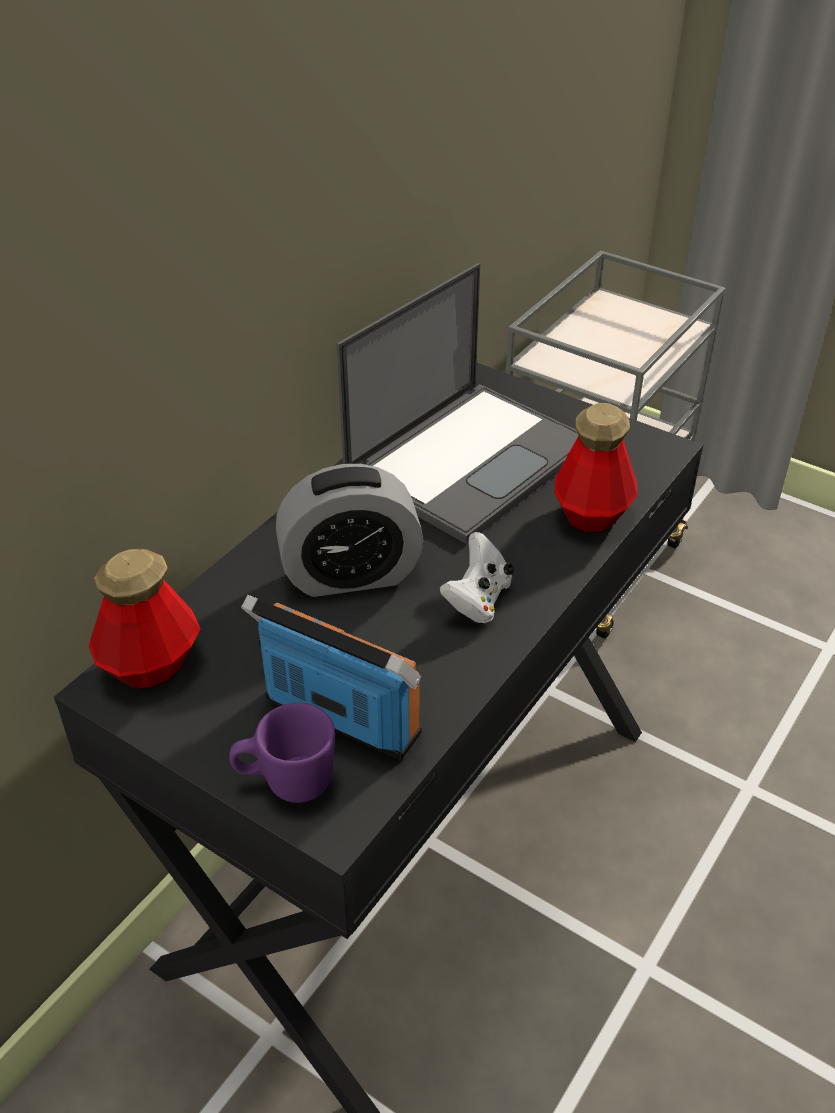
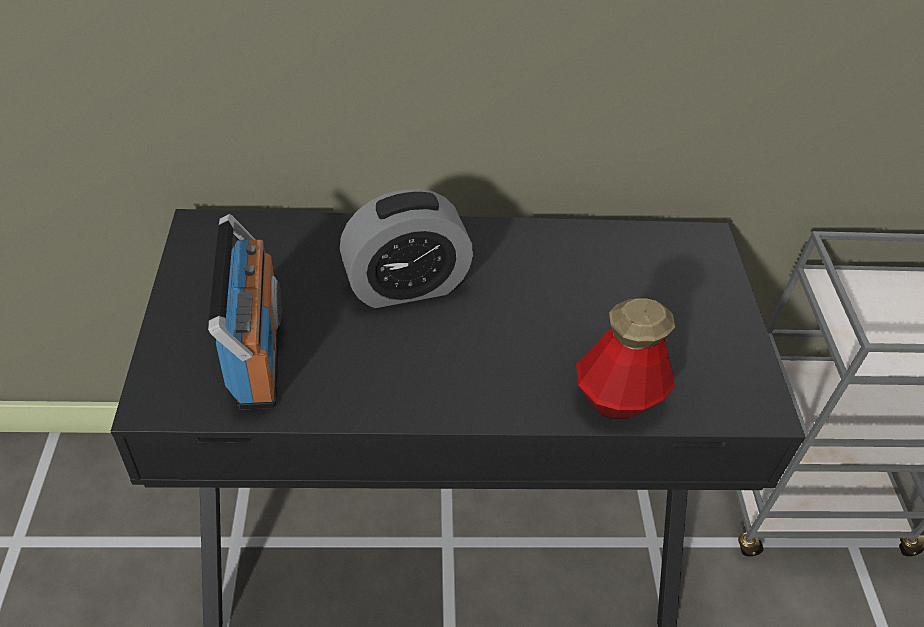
camera: 50 degrees right, 5 degrees up
bottle [89,549,201,689] -> none
purple mug [229,703,335,803] -> none
alarm clock [276,464,423,597] -> alarm clock turned 60 degrees counterclockwise [340,188,473,308]
laptop [337,263,579,544] -> none
white game controller [440,532,514,623] -> none

